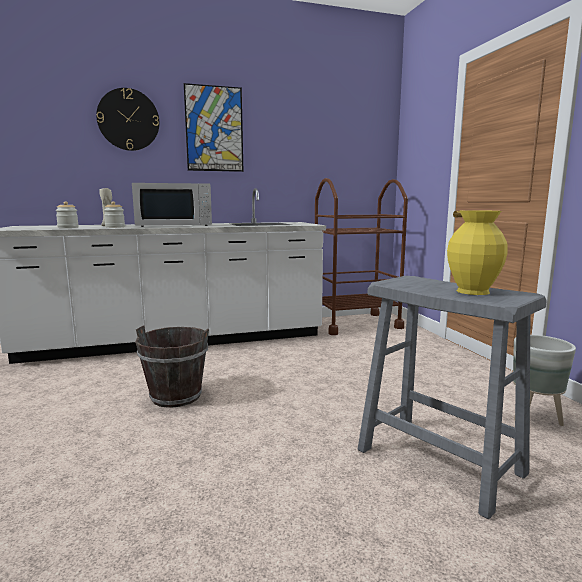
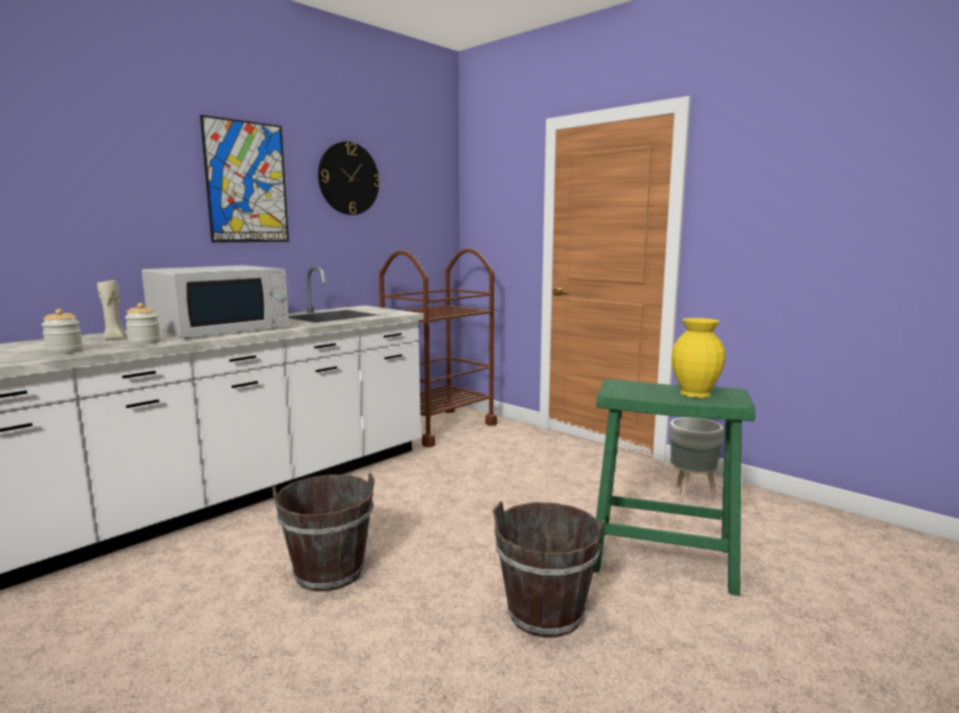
camera: 30 degrees left, 0 degrees up
wall clock [96,88,159,151] -> wall clock moved to [318,142,380,215]
grey stool [358,276,547,519] -> green stool [593,379,755,596]
none -> brown bucket [493,501,605,638]

